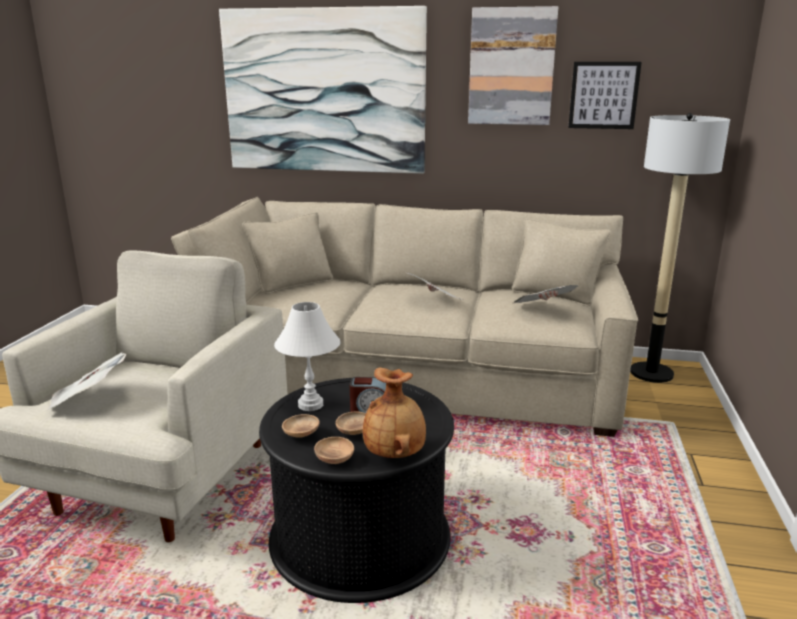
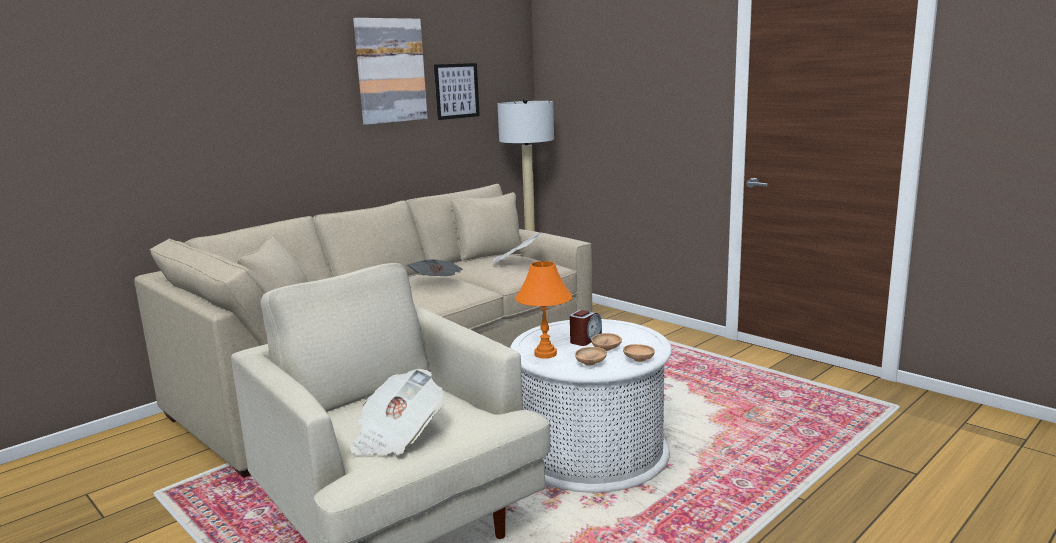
camera: 55 degrees left, 5 degrees down
picture [219,6,427,174] -> none
black coffee table [259,378,454,603] -> white coffee table [510,319,672,493]
white table lamp [274,302,341,411] -> orange table lamp [515,261,573,359]
brown vase [363,367,426,458] -> none

